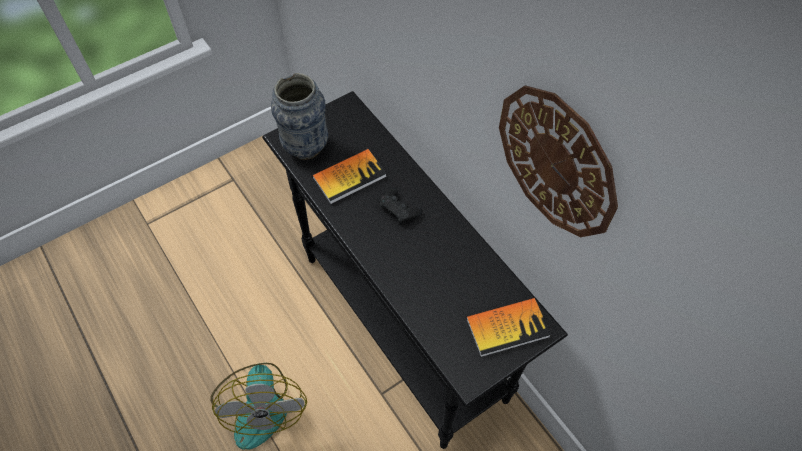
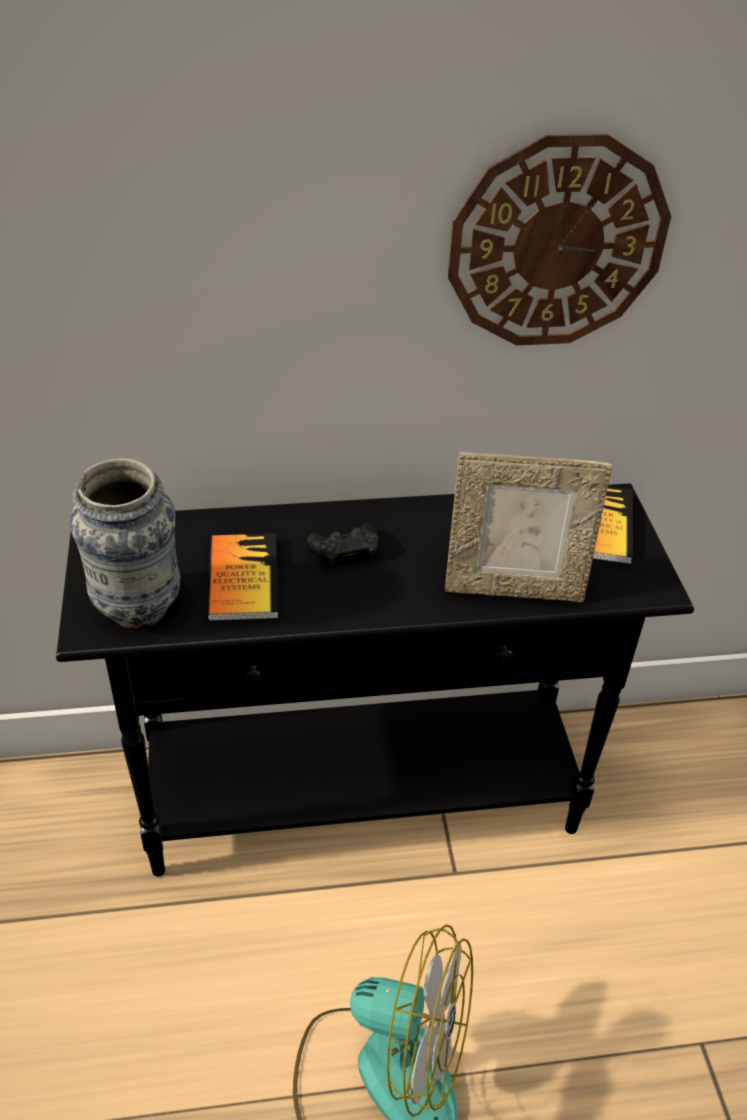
camera: 65 degrees left, 15 degrees down
none -> picture frame [445,452,612,602]

